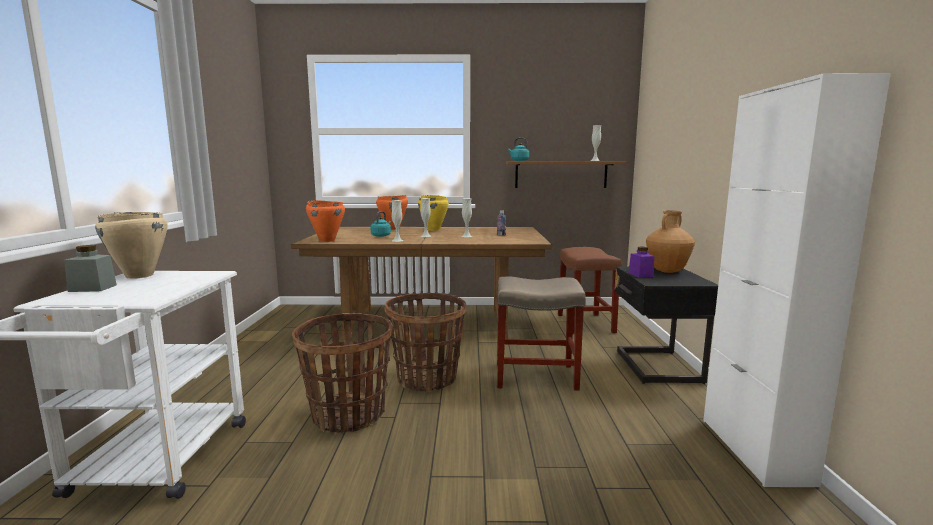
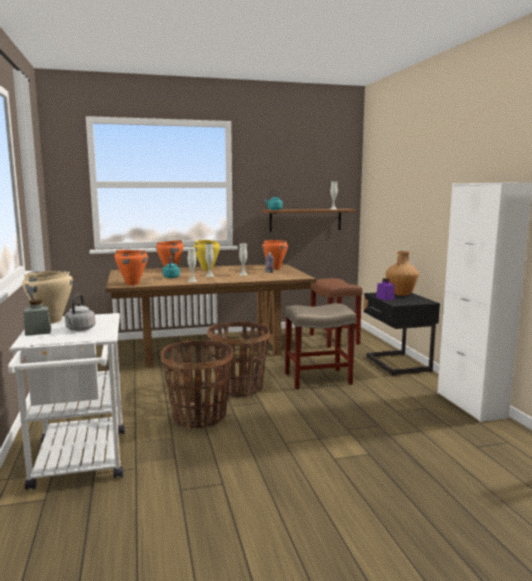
camera: 15 degrees left, 0 degrees up
none -> grey kettle [65,294,95,331]
none -> orange cooking pot [262,240,288,269]

